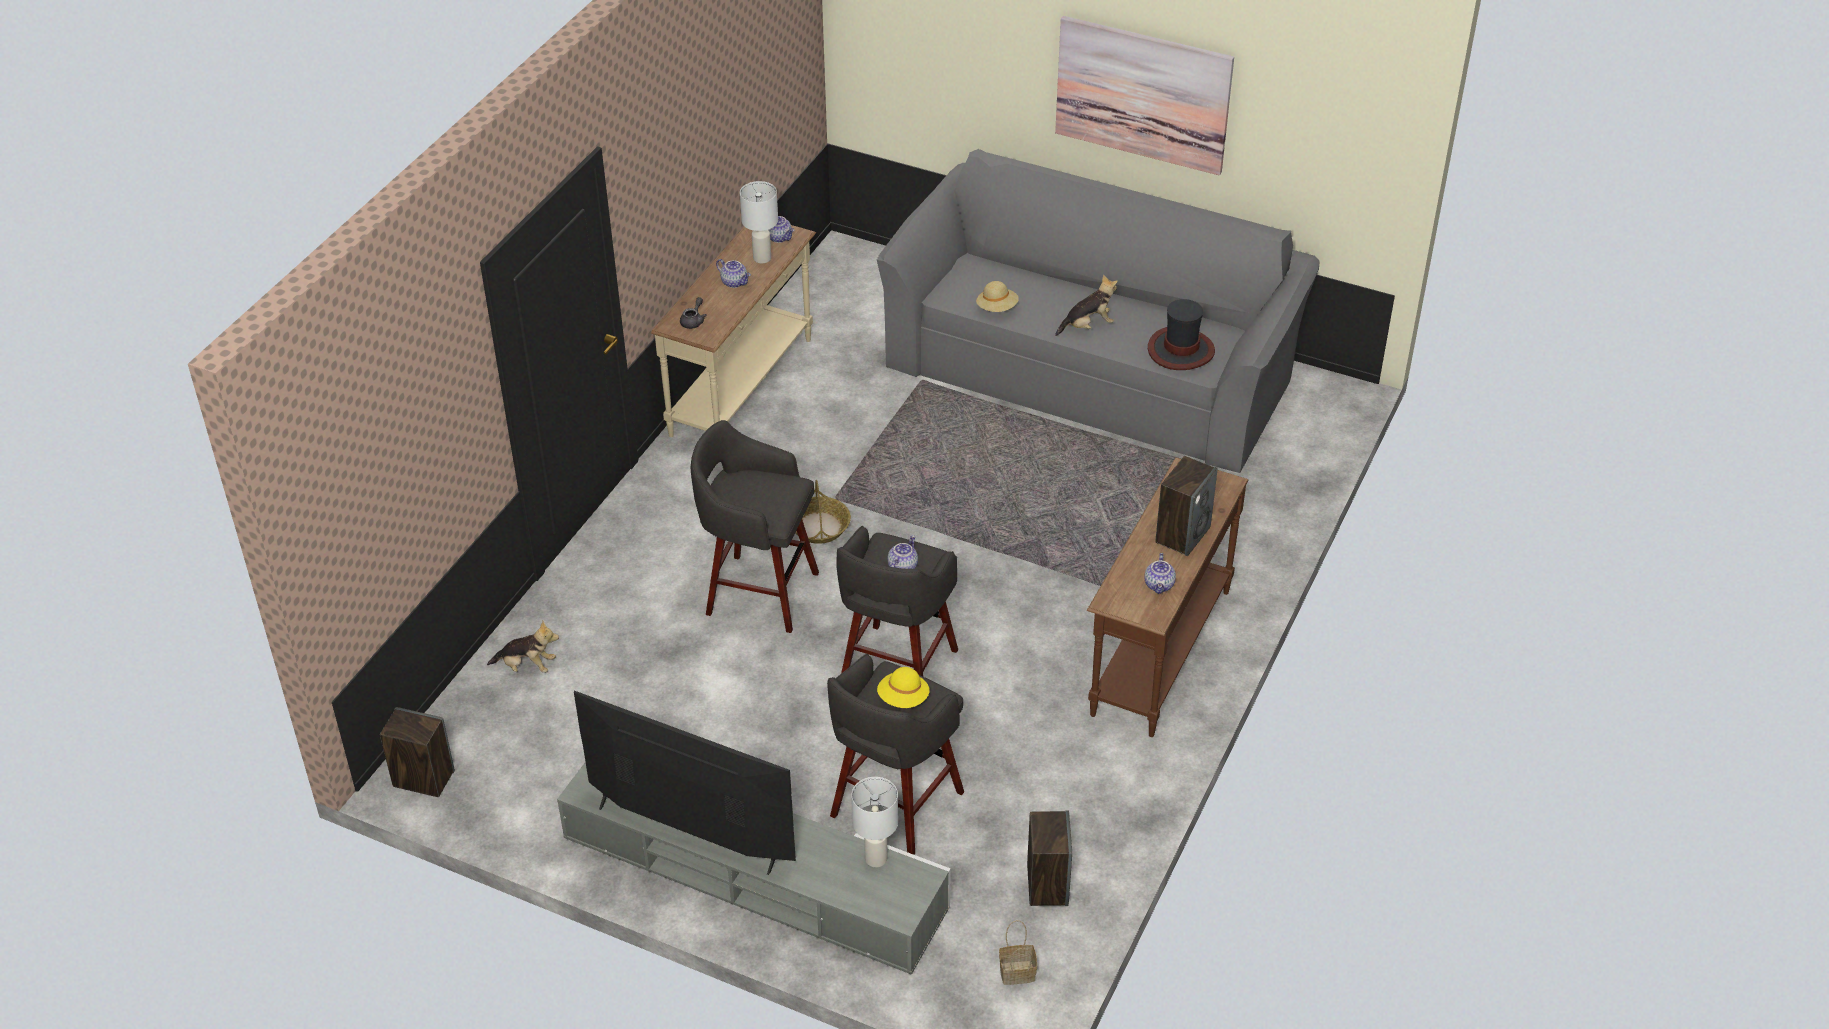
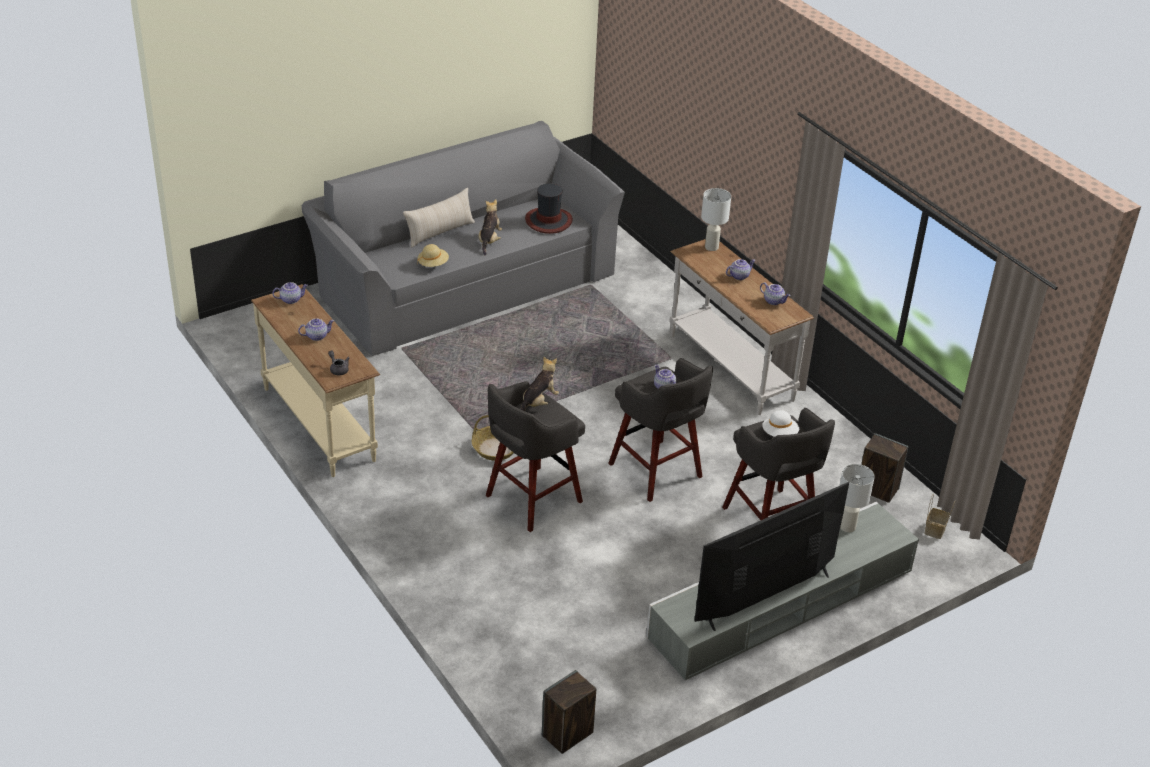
camera: 60 degrees left, 5 degrees down
plush toy [487,621,559,673] -> plush toy moved to [520,357,559,411]
white table lamp [740,181,778,264] -> white table lamp moved to [701,188,731,251]
yellow hat [877,667,930,708] -> white hat [762,410,799,437]
picture [1055,16,1234,176] -> none
brown console table [1087,458,1249,737] -> white console table [669,239,814,415]
speaker [1155,456,1218,556] -> teapot [726,259,756,280]
none -> beige pillow [403,188,475,247]

